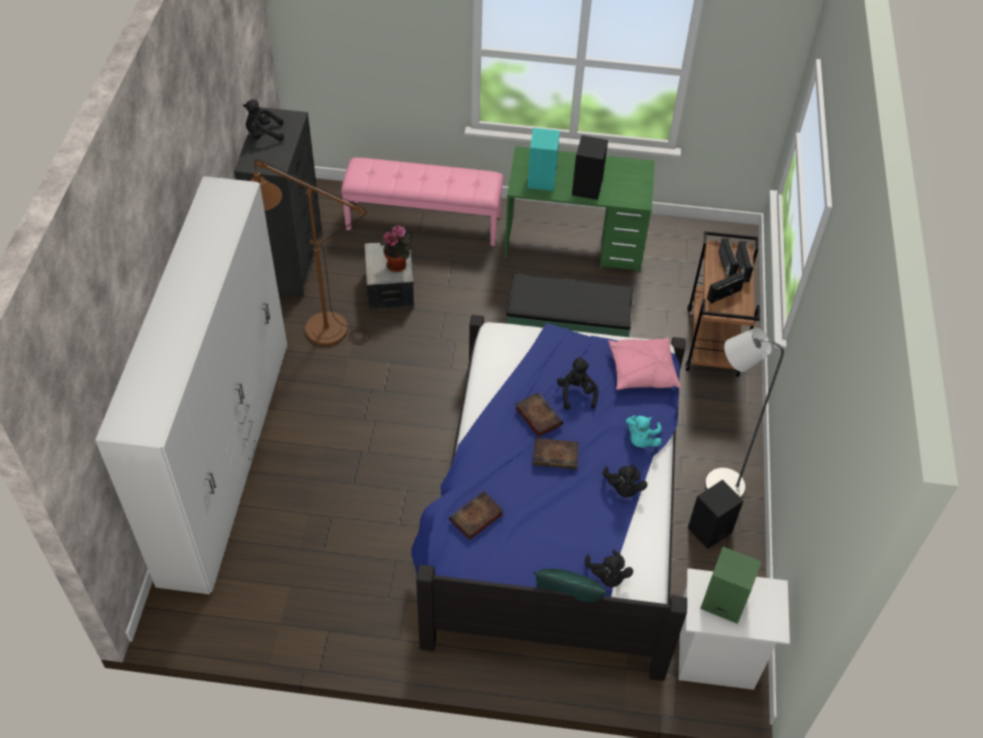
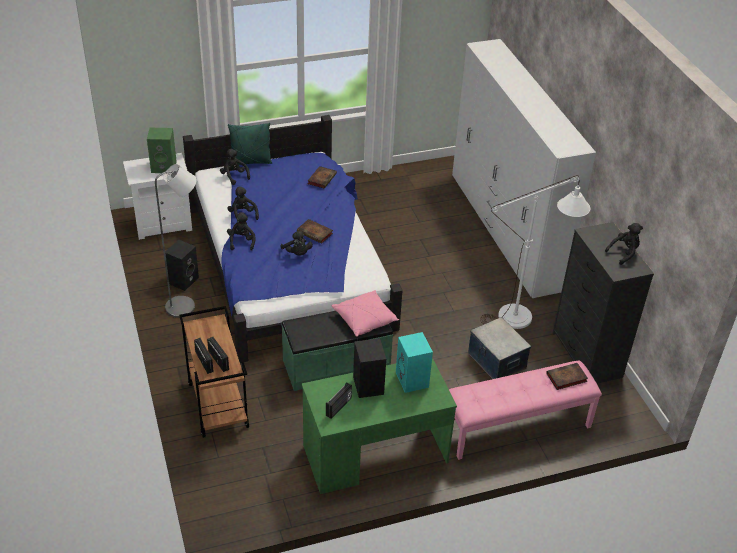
camera: 155 degrees right, 10 degrees down
brown floor lamp [251,159,370,346] -> white floor lamp [480,175,590,329]
potted plant [380,225,412,272] -> none
book [533,438,579,469] -> book moved to [546,363,588,390]
pink pillow [608,338,681,390] -> pink pillow moved to [332,290,399,337]
turquoise plush toy [626,415,662,448] -> black plush toy [227,212,255,251]
radio [707,272,745,304] -> radio moved to [326,382,352,419]

